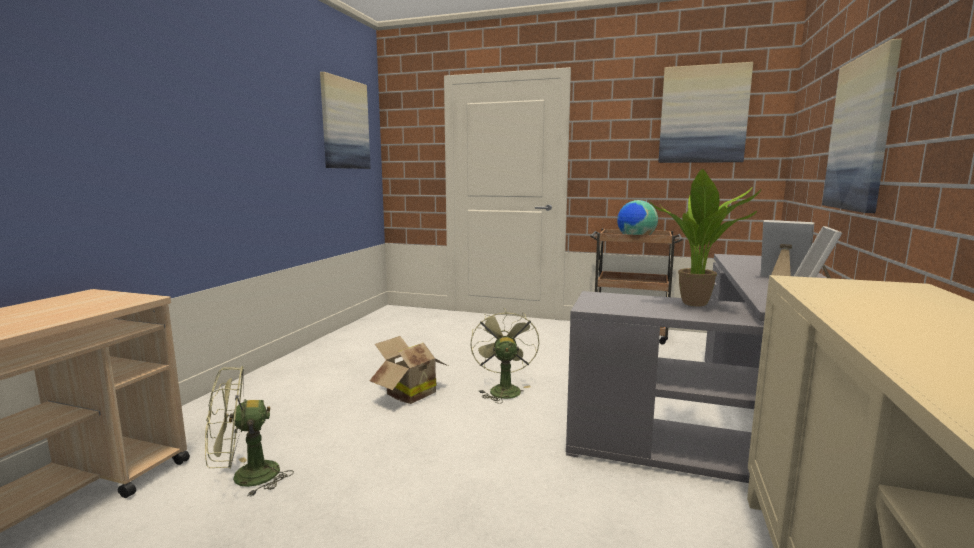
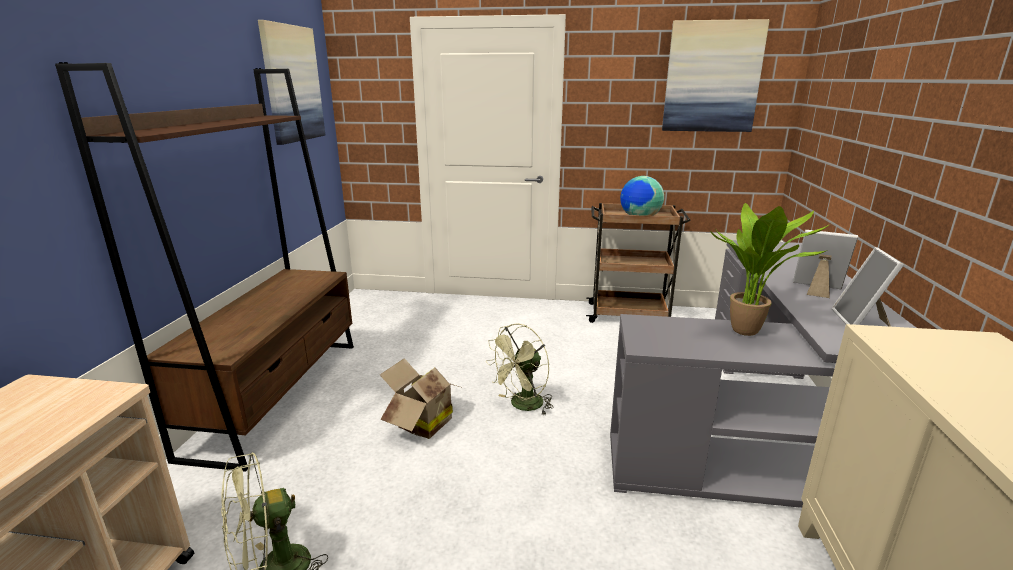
camera: 10 degrees left, 10 degrees up
green fan [470,308,539,403] -> green fan turned 120 degrees counterclockwise [486,324,554,415]
picture [822,39,902,213] -> none
none -> brown bookcase [55,62,354,472]

